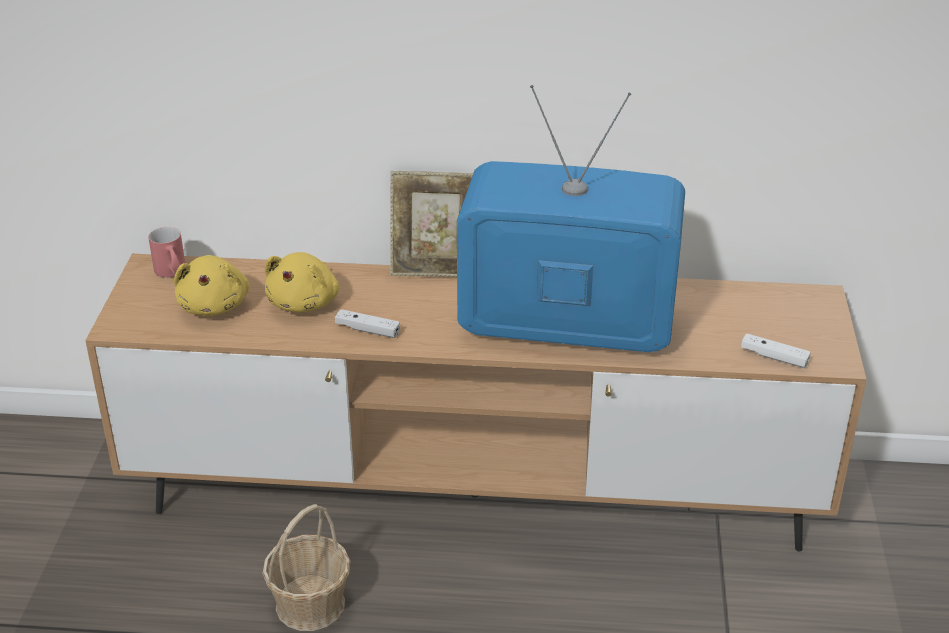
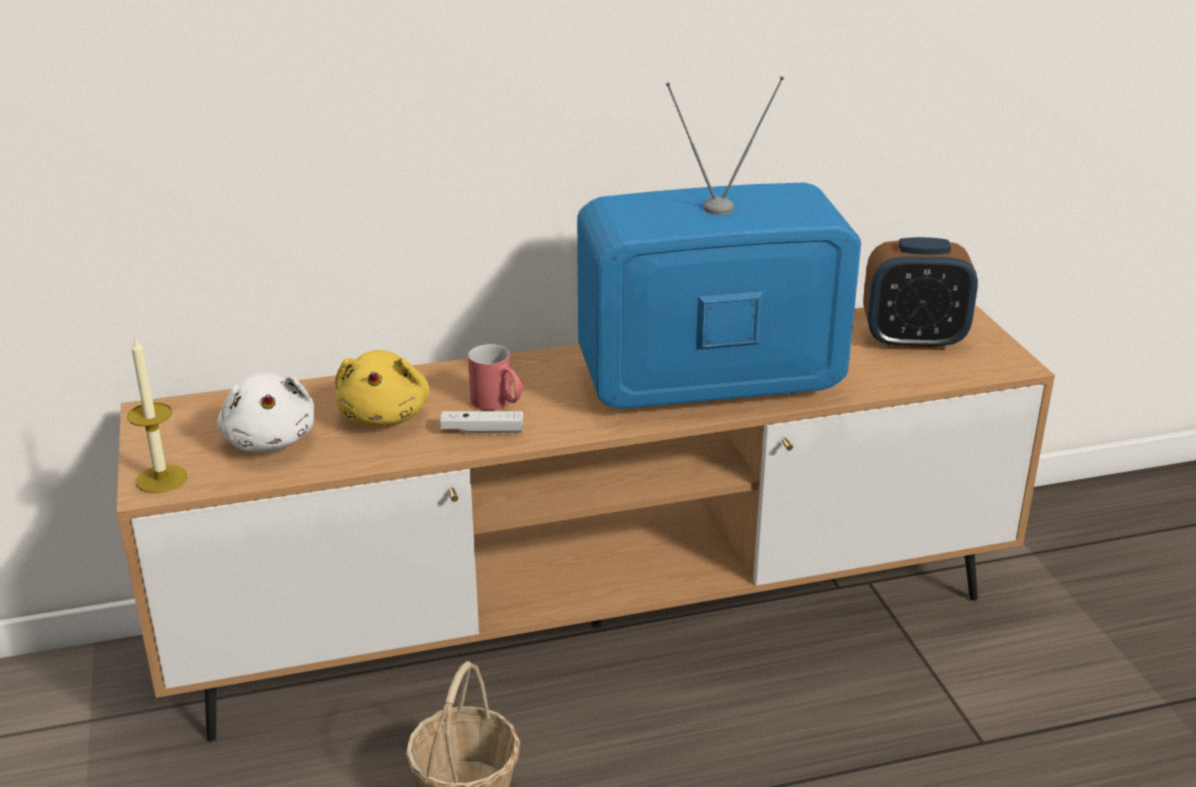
camera: 20 degrees left, 5 degrees down
red mug [148,227,185,278] -> red mug moved to [468,344,523,410]
yellow plush toy [174,255,249,316] -> white plush toy [217,373,314,452]
picture frame [390,171,473,277] -> none
white game controller [741,334,811,368] -> none
none -> candle [127,337,187,493]
none -> alarm clock [863,237,978,350]

